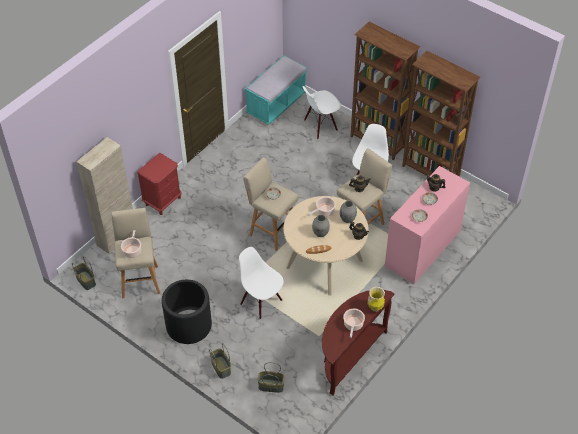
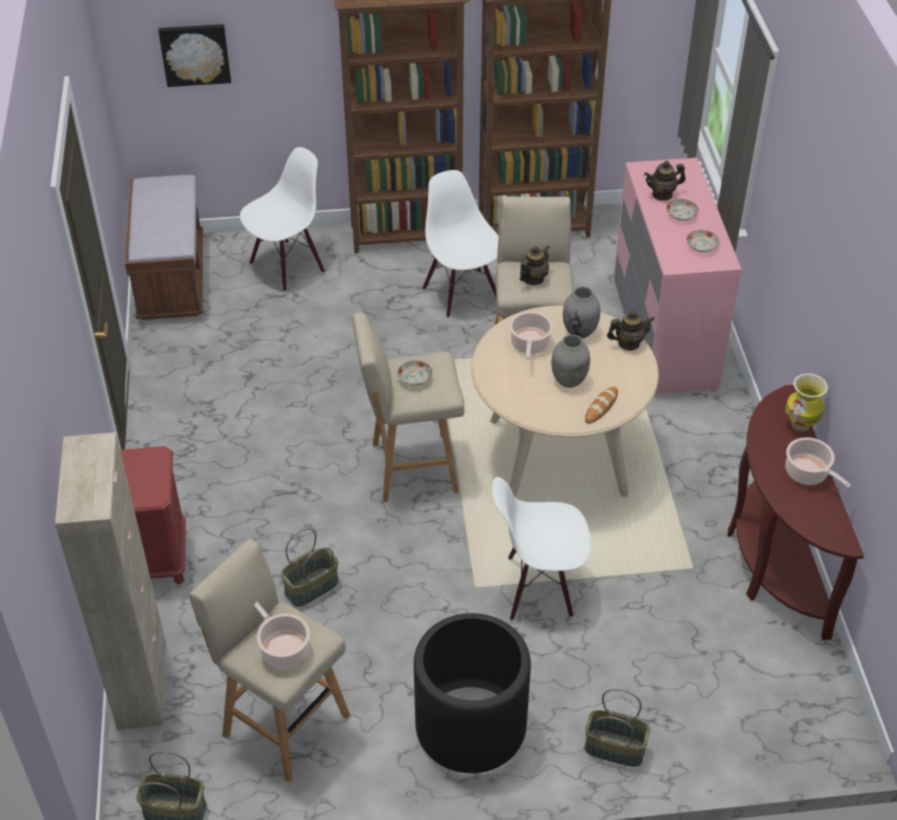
camera: 45 degrees left, 5 degrees down
turquoise bench [245,56,307,125] -> brown bench [125,174,203,320]
basket [257,362,285,393] -> basket moved to [281,528,339,607]
white chair [302,86,341,139] -> white chair turned 150 degrees counterclockwise [240,147,325,291]
none -> picture [158,24,231,87]

